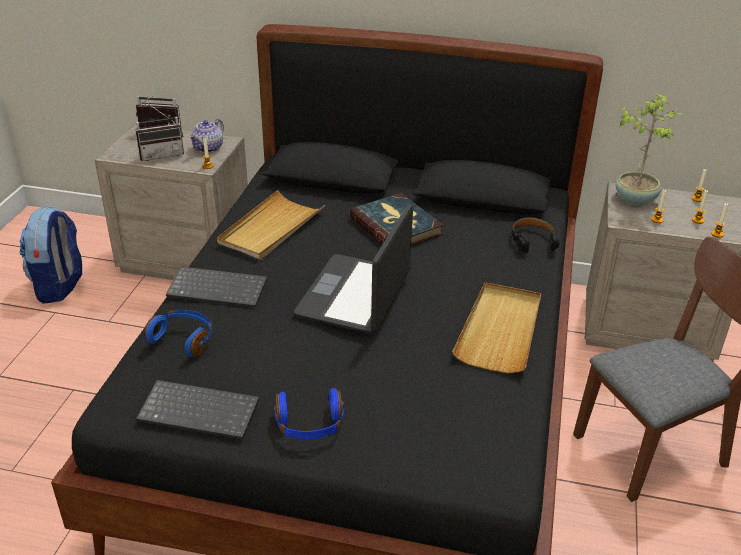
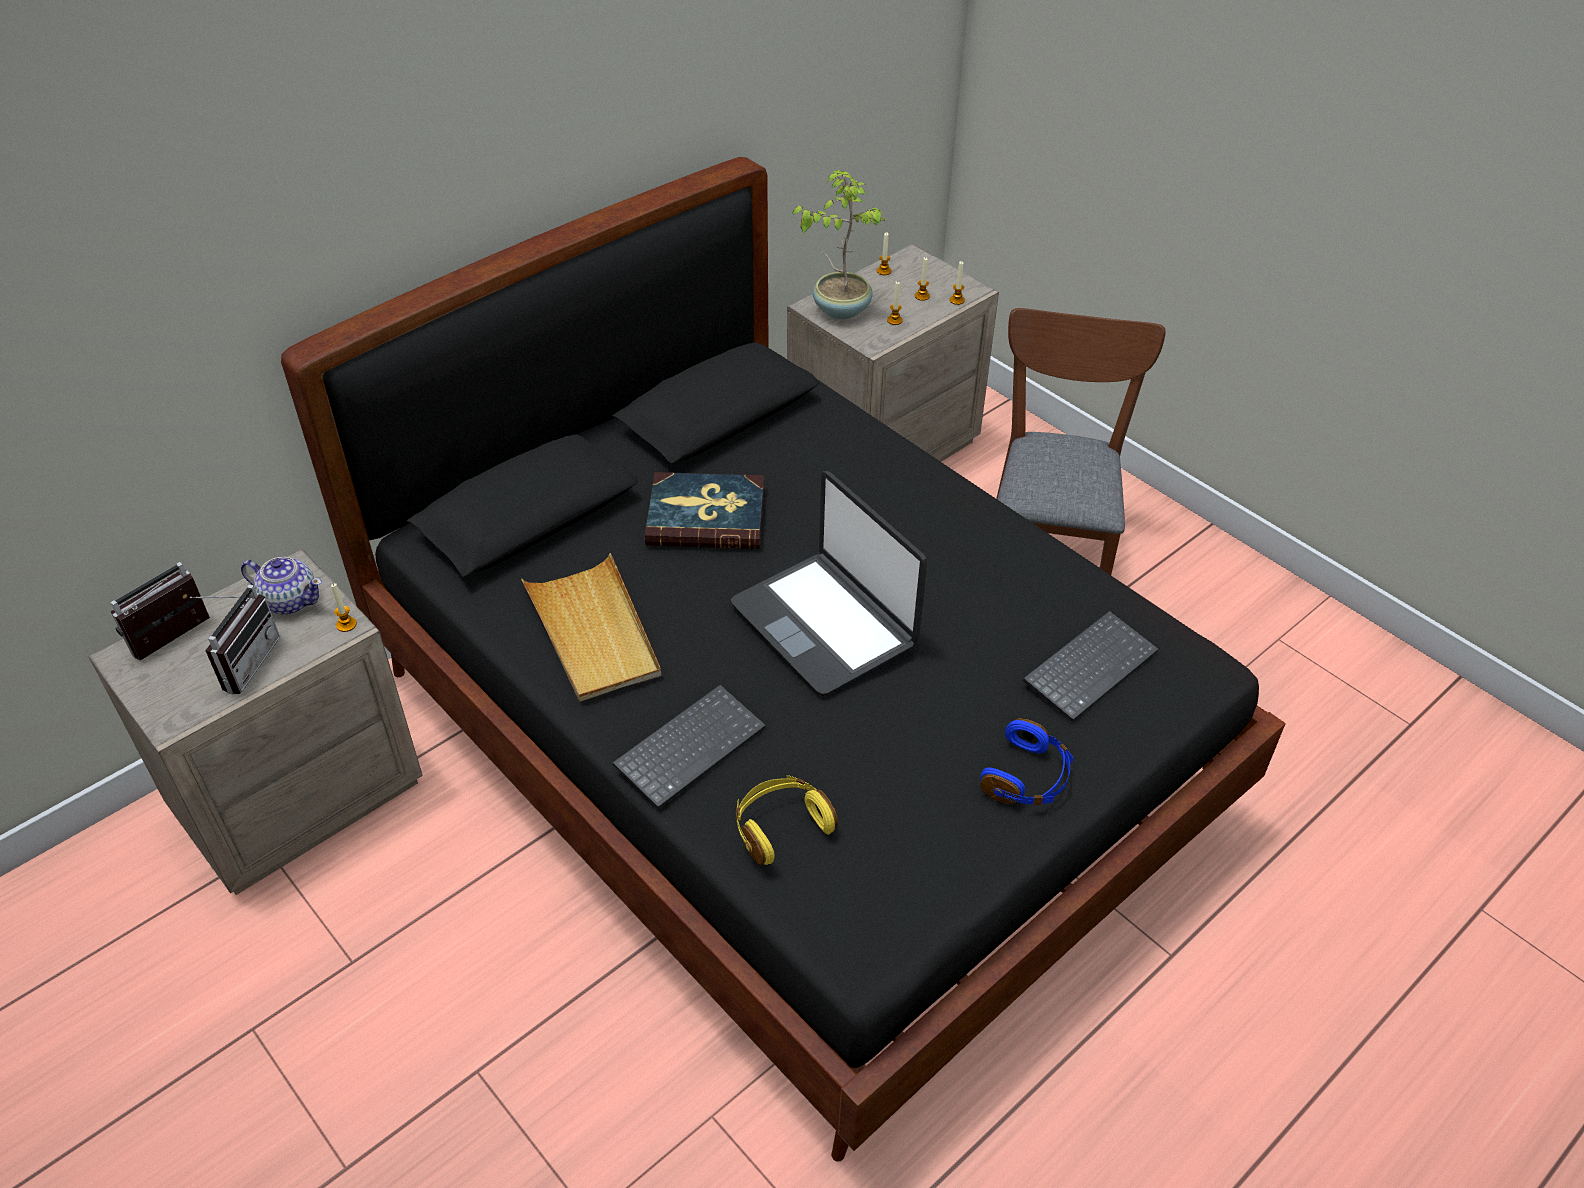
camera: 55 degrees left, 10 degrees up
backpack [19,206,82,303] -> none
keyboard [136,380,259,439] -> keyboard moved to [1023,611,1158,722]
blue headphones [144,309,213,357] -> yellow headphones [736,775,838,865]
teapot [189,119,224,153] -> teapot turned 45 degrees counterclockwise [241,557,322,615]
beige tray [452,282,541,373] -> none
black headphones [512,217,560,253] -> none

